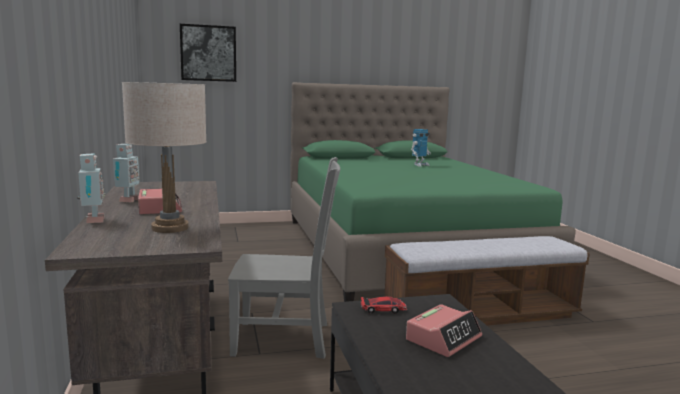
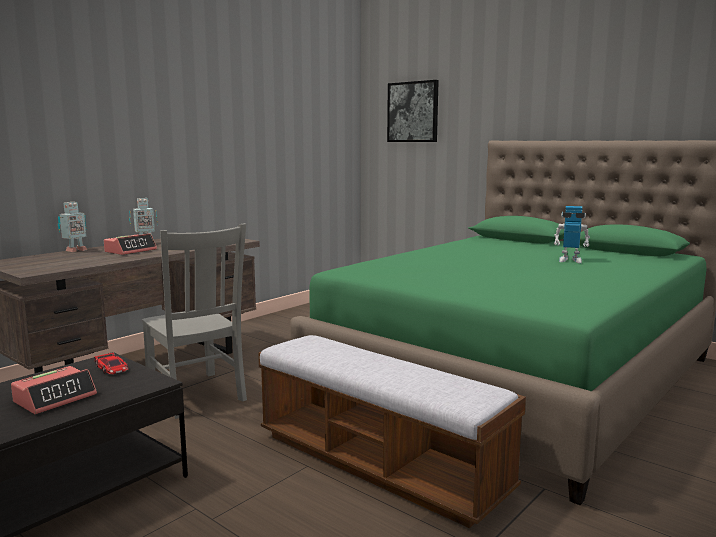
camera: 55 degrees right, 0 degrees up
beige table lamp [122,82,207,233] -> none
alarm clock [406,304,482,357] -> alarm clock turned 60 degrees counterclockwise [11,366,97,414]

